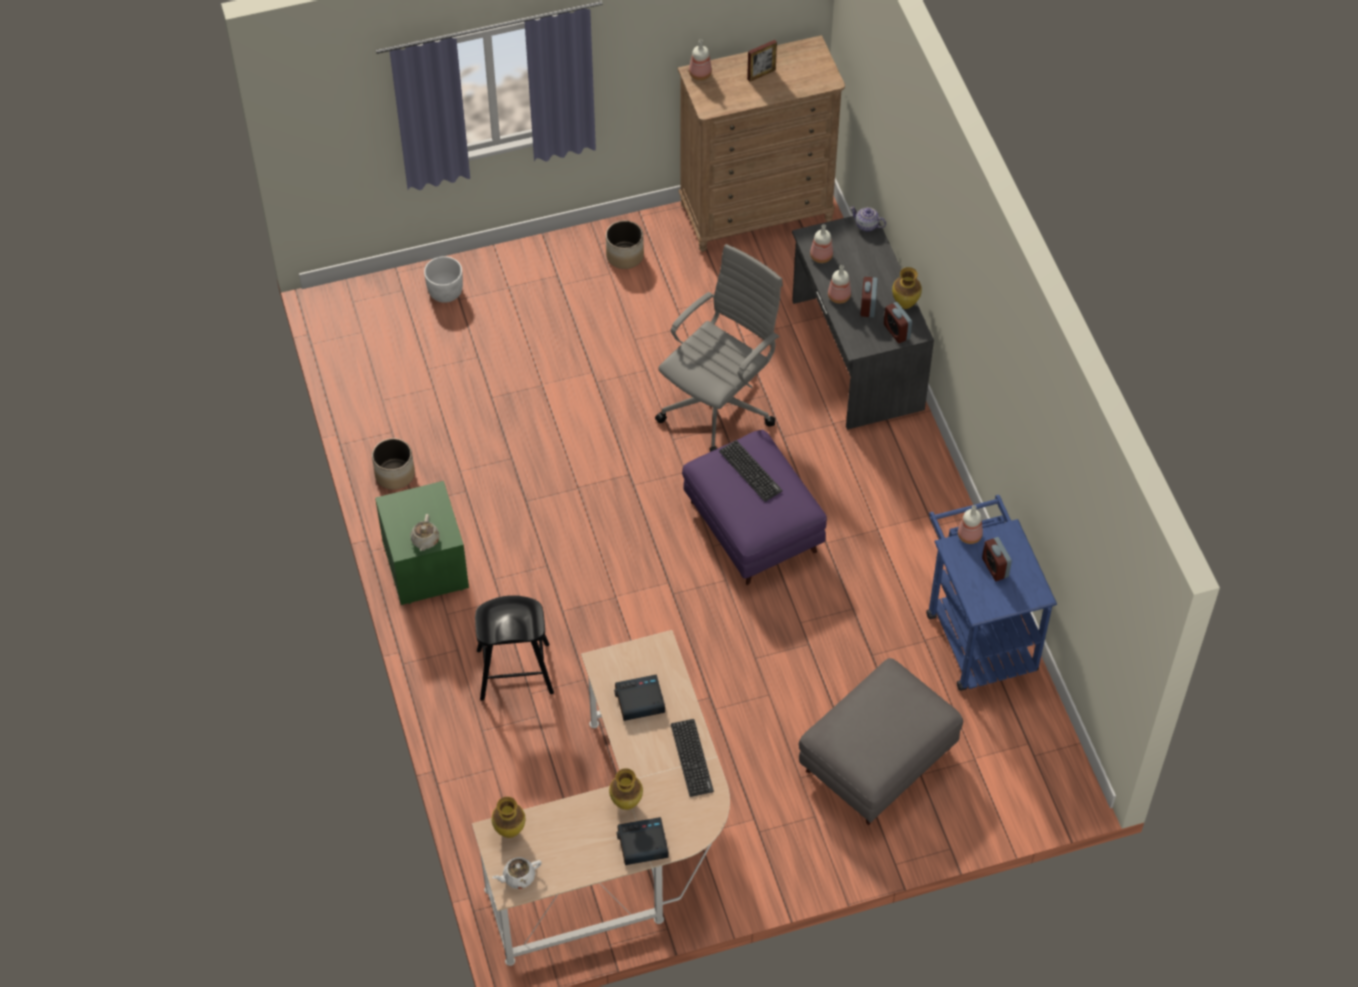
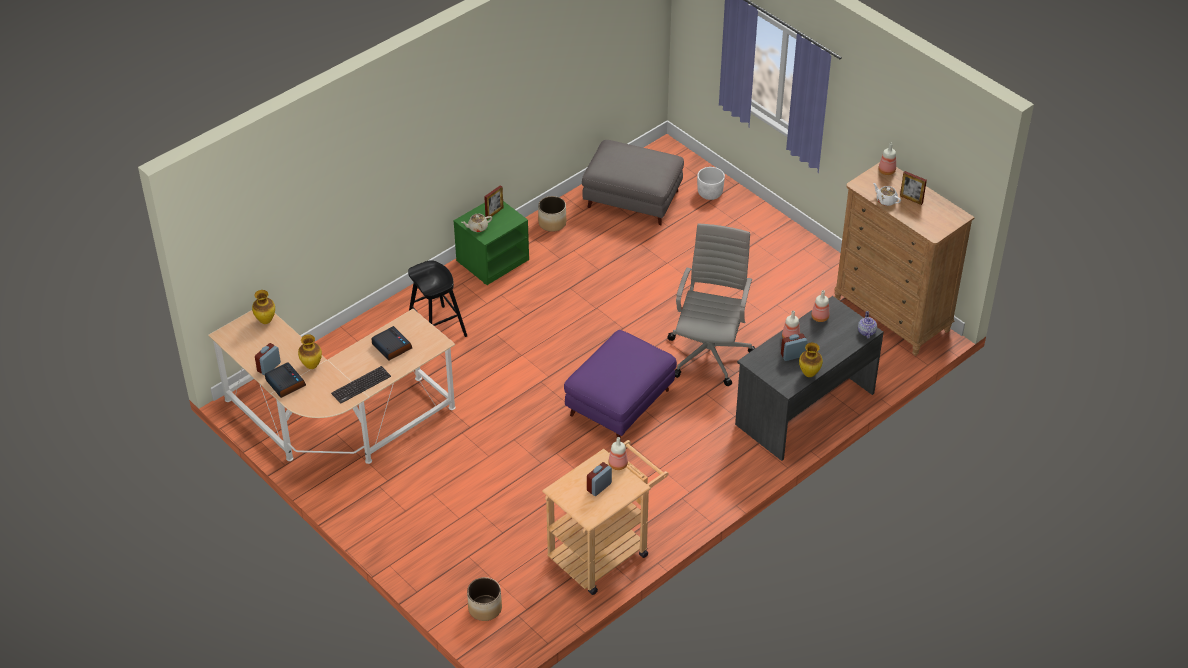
camera: 65 degrees right, 10 degrees down
white teapot [492,857,542,889] -> white teapot moved to [873,183,901,206]
planter [606,220,644,269] -> planter moved to [467,577,502,621]
grey office chair [655,244,783,452] -> grey office chair turned 90 degrees counterclockwise [667,223,755,386]
keyboard [719,440,783,502] -> none
grey ottoman [799,658,963,825] -> grey ottoman moved to [582,140,684,225]
alarm clock [884,302,912,343] -> alarm clock moved to [255,343,281,375]
blue cart [926,495,1057,691] -> beige cart [542,440,668,595]
none -> picture frame [484,185,503,219]

